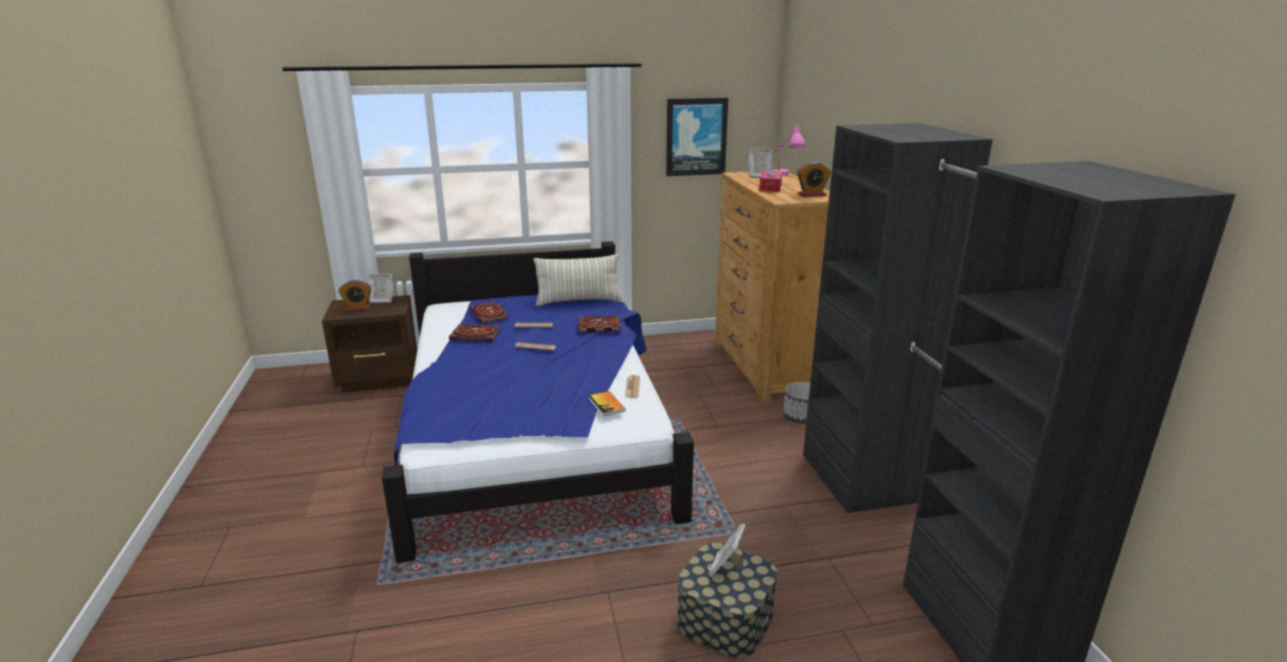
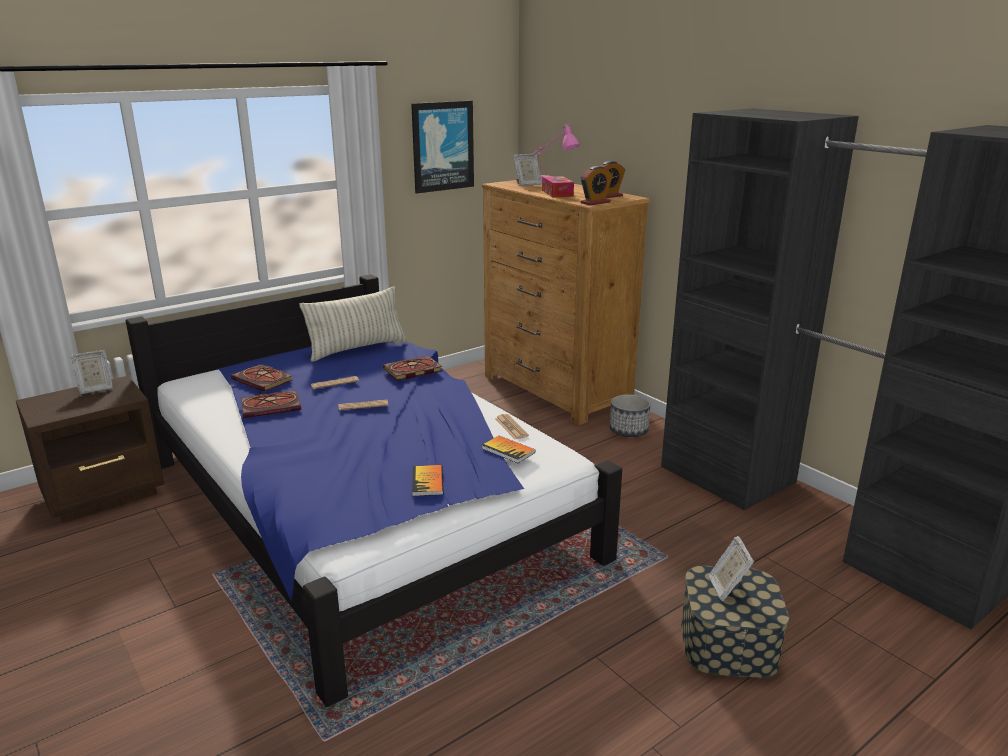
camera: 25 degrees left, 0 degrees up
alarm clock [339,280,372,312] -> alarm clock moved to [581,166,613,205]
none -> book [412,465,443,496]

